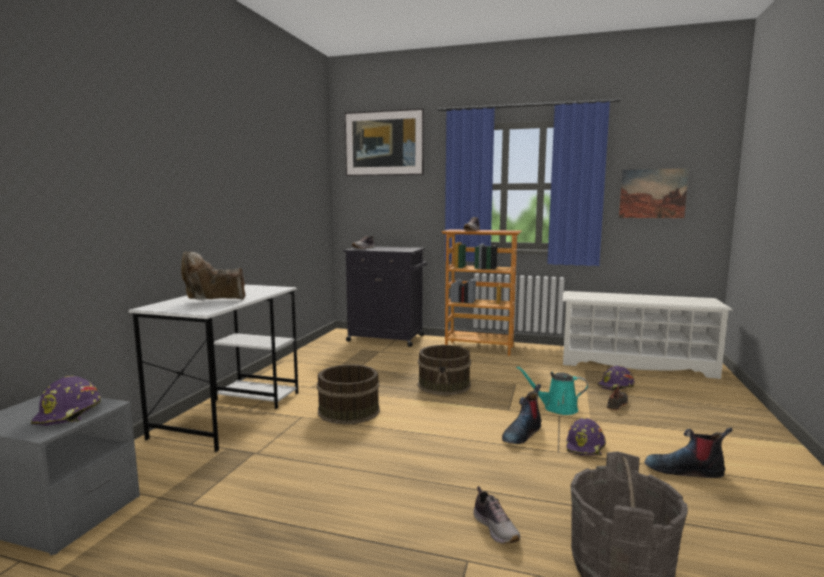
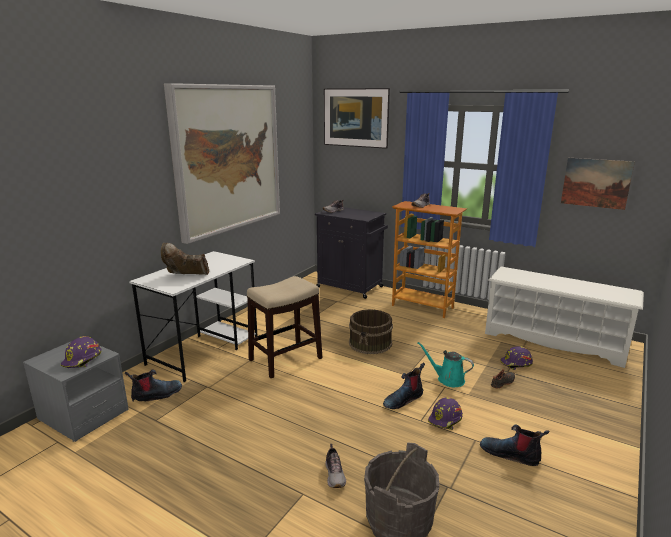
camera: 15 degrees right, 10 degrees up
brown bucket [317,364,380,425] -> stool [247,276,322,378]
none -> boot [125,369,182,402]
none -> picture [164,83,280,244]

